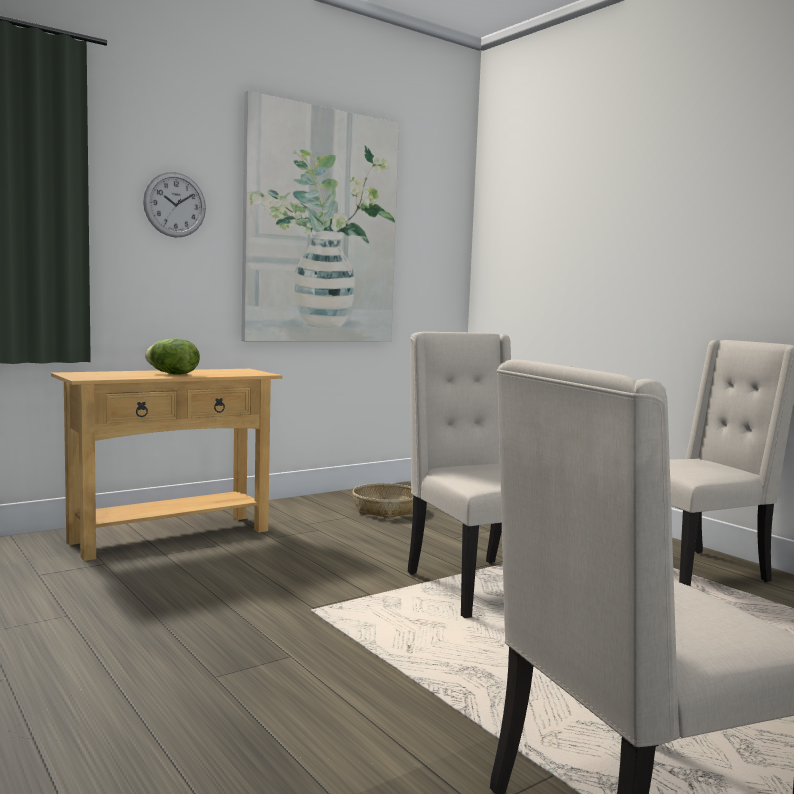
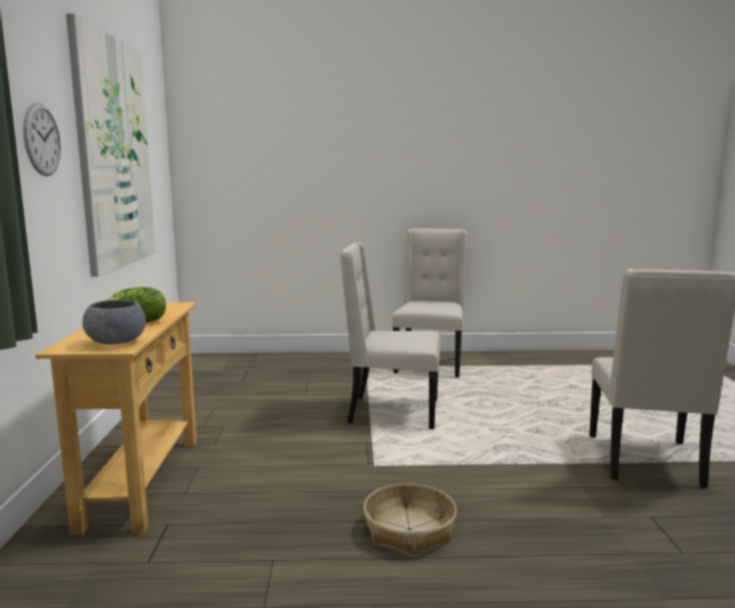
camera: 55 degrees left, 5 degrees up
basket [352,483,413,519] -> basket moved to [363,483,457,555]
none -> grey bowl [83,300,146,344]

